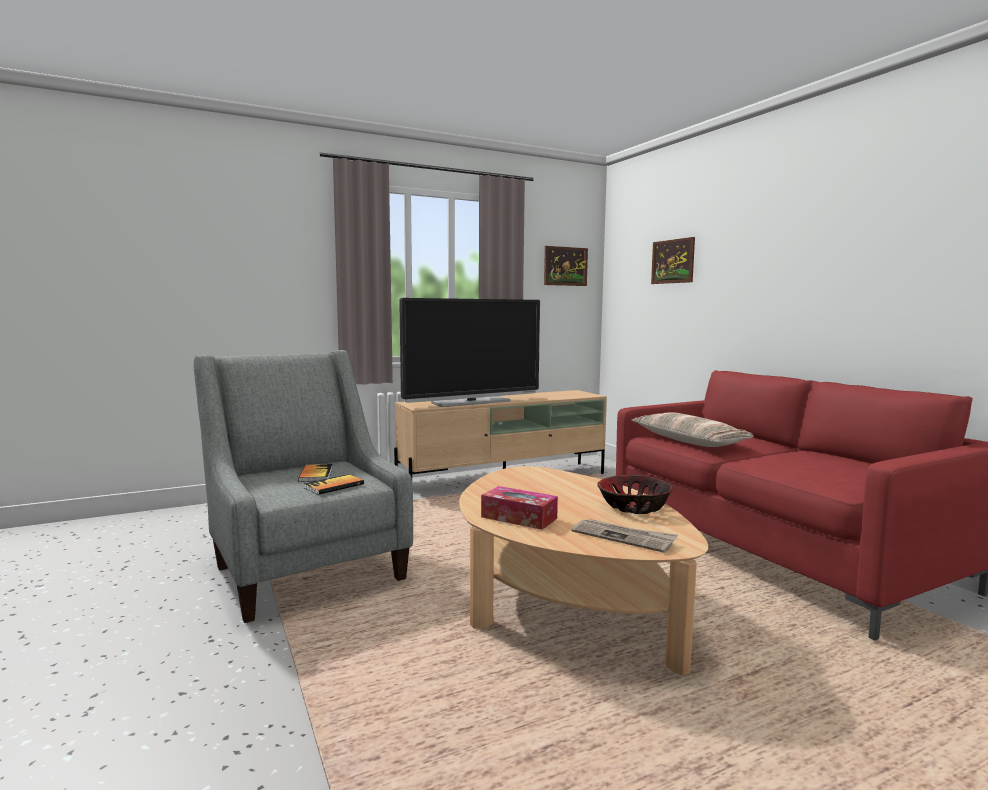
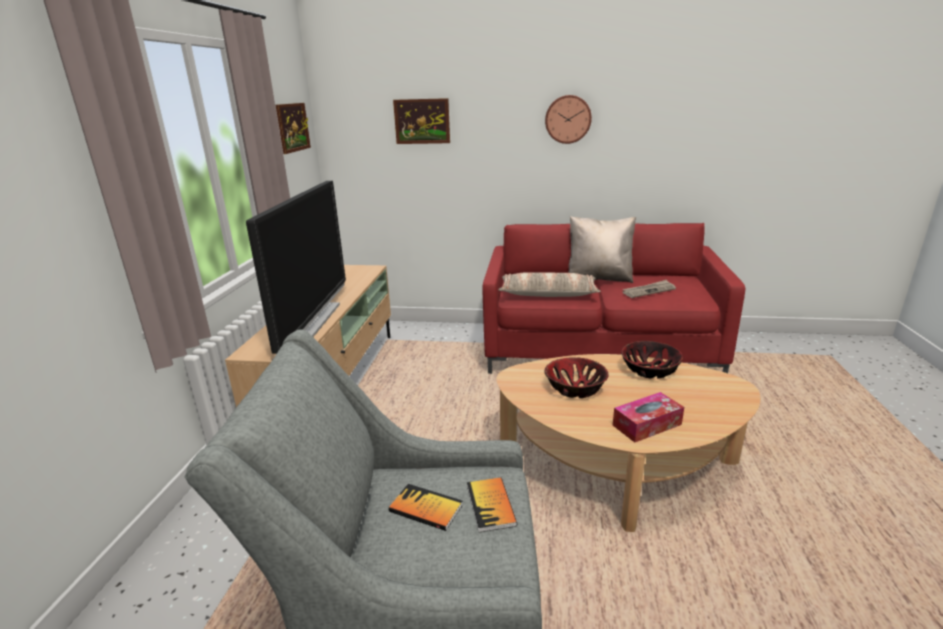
camera: 55 degrees left, 15 degrees up
newspaper [571,519,678,553] -> newspaper moved to [623,280,676,298]
none -> wall clock [545,95,592,144]
none -> bowl [545,357,609,398]
none -> beige pillow [569,216,636,283]

